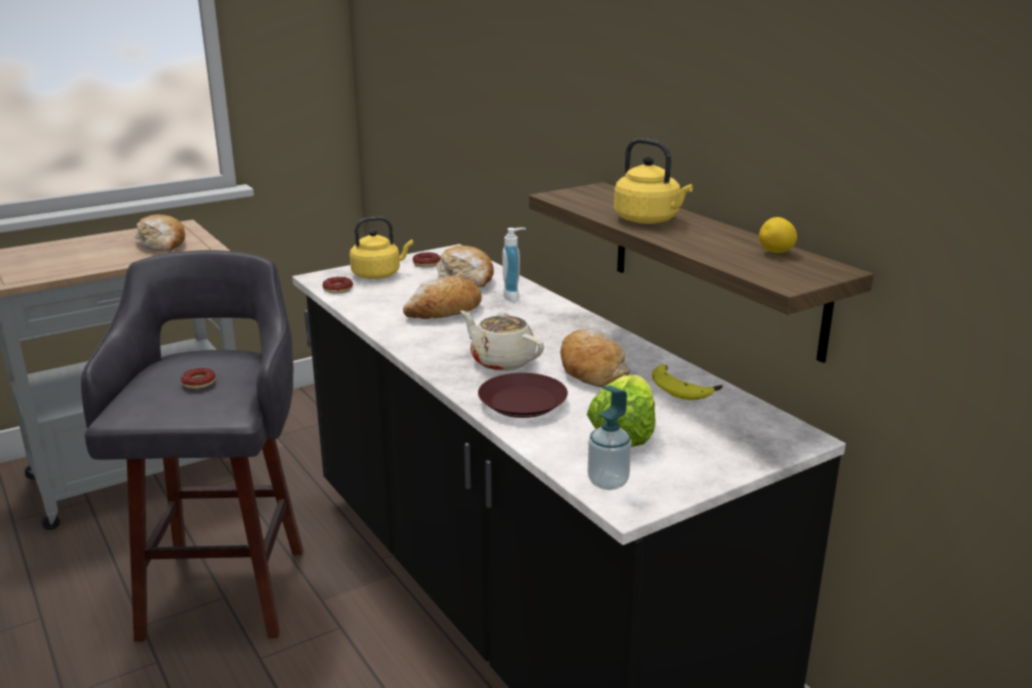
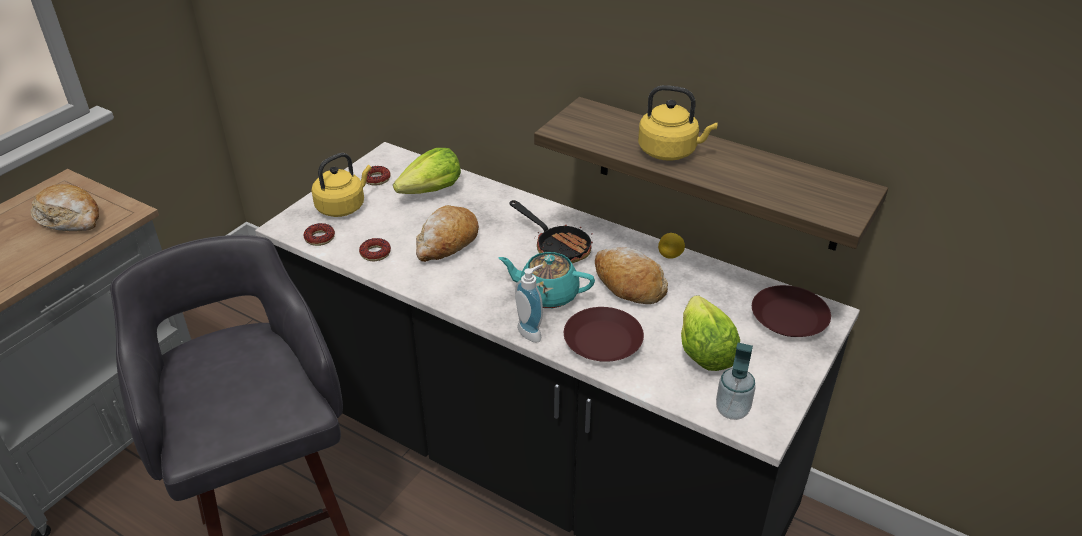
camera: 25 degrees left, 15 degrees up
donut [181,368,216,389] -> donut moved to [359,238,391,261]
bread [436,245,494,287] -> lettuce [393,148,461,194]
beige teapot [460,311,544,371] -> turquoise teapot [498,252,595,308]
soap dispenser [502,228,526,302] -> soap dispenser moved to [515,264,543,343]
banana [652,364,723,400] -> none
lemon [759,217,797,253] -> lemon moved to [658,233,685,259]
none -> frying pan [510,200,593,263]
none -> brown plate [752,285,831,337]

